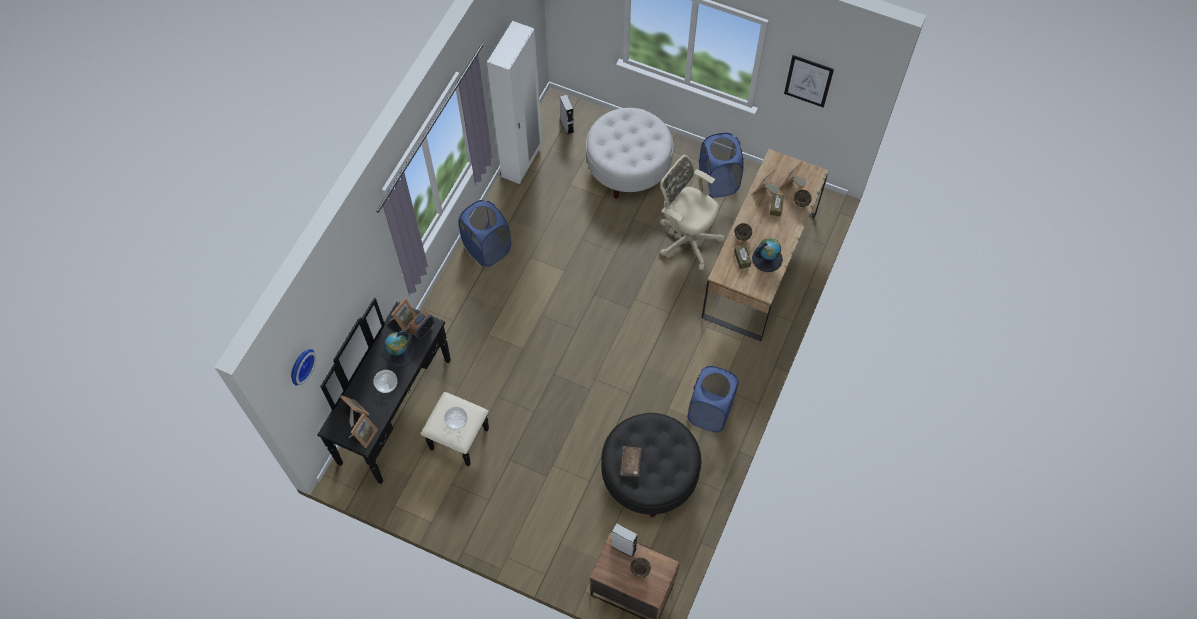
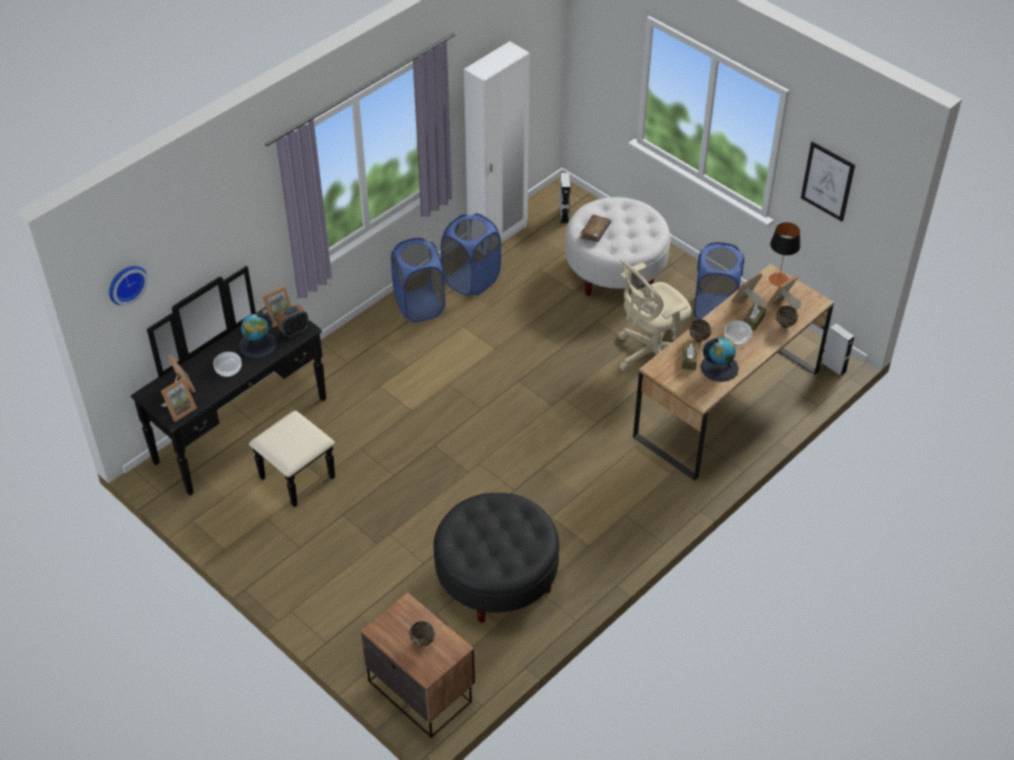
camera: 20 degrees right, 15 degrees down
bowl [444,407,467,430] -> bowl moved to [724,320,752,345]
grey speaker [611,523,638,557] -> grey speaker moved to [822,323,855,377]
brown book [620,446,642,477] -> brown book moved to [580,214,611,242]
beige office chair [660,155,724,270] -> beige office chair turned 90 degrees counterclockwise [619,259,691,371]
blue laundry basket [688,366,739,433] -> blue laundry basket moved to [441,214,501,296]
none -> table lamp [769,222,800,287]

